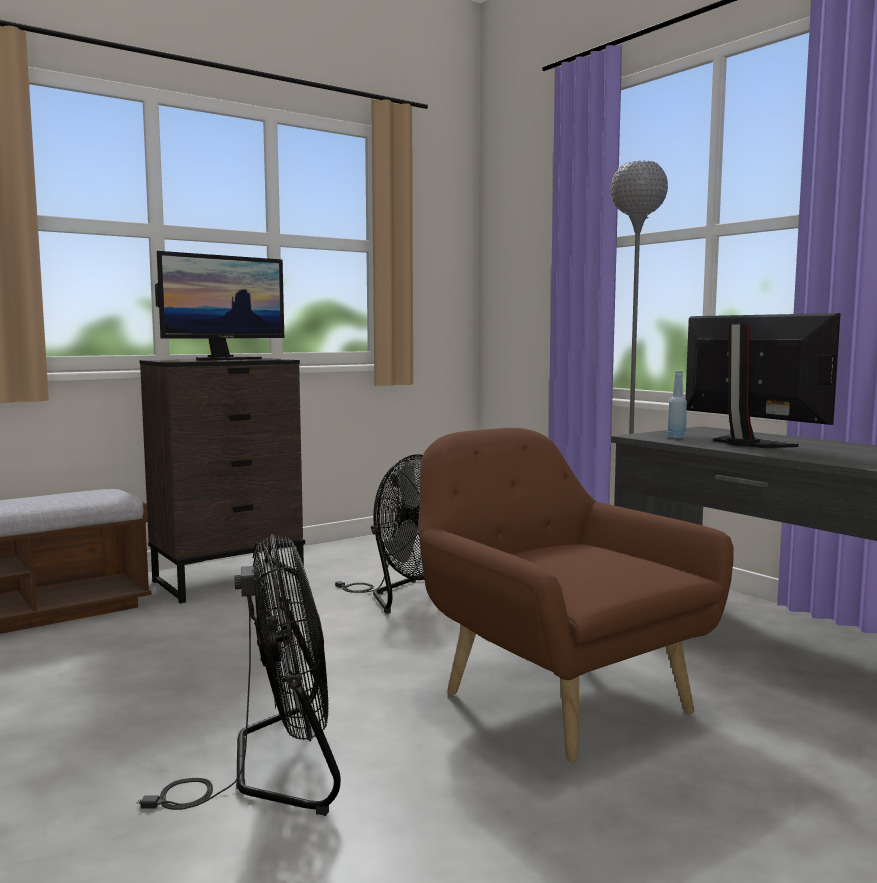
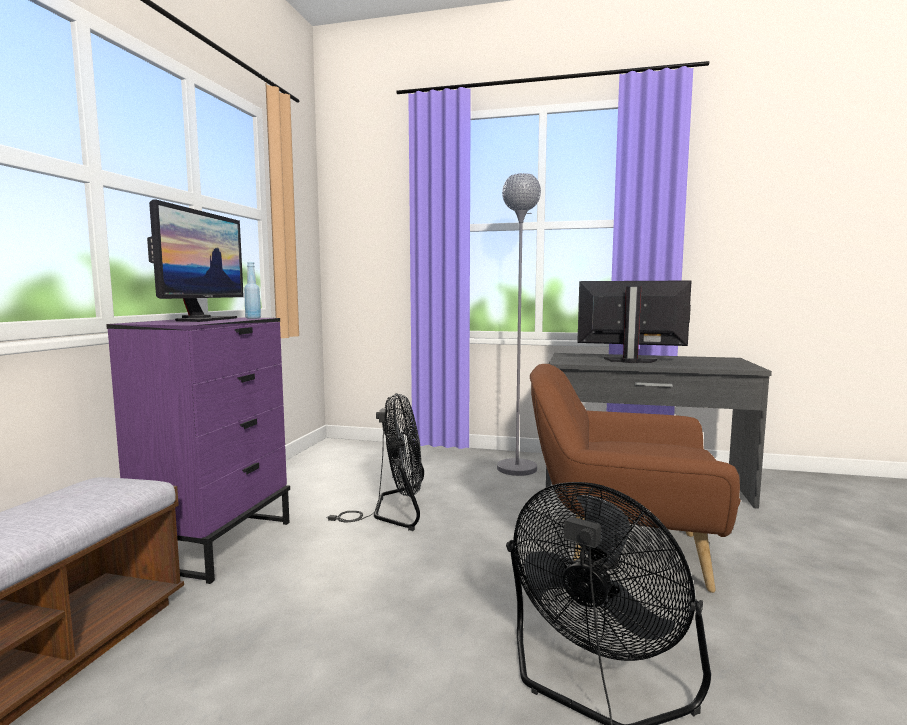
camera: 40 degrees left, 0 degrees up
brown dresser [139,358,305,603] -> purple dresser [106,317,290,584]
blue bottle [667,370,687,439] -> blue bottle moved to [244,262,261,319]

